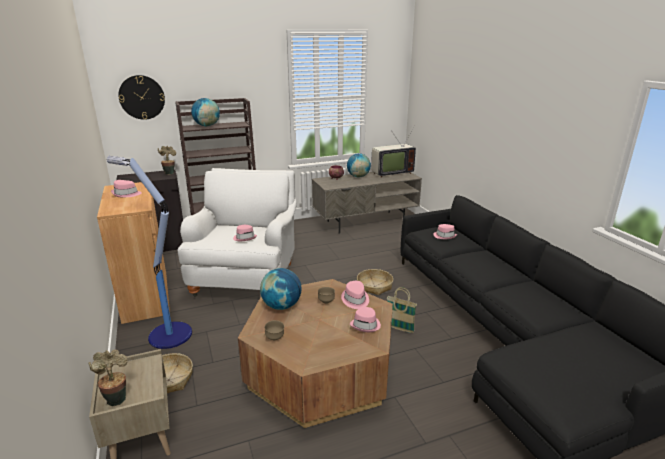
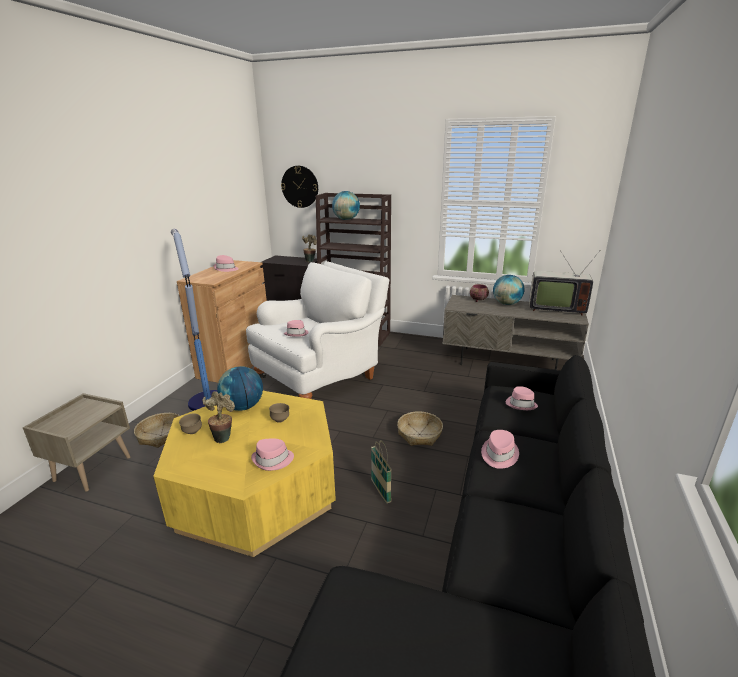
camera: 40 degrees right, 0 degrees up
potted plant [89,350,128,406] -> potted plant moved to [202,391,235,443]
brown coffee table [238,279,393,428] -> yellow coffee table [153,391,336,557]
pink hat [341,281,369,309] -> pink hat moved to [481,430,519,469]

